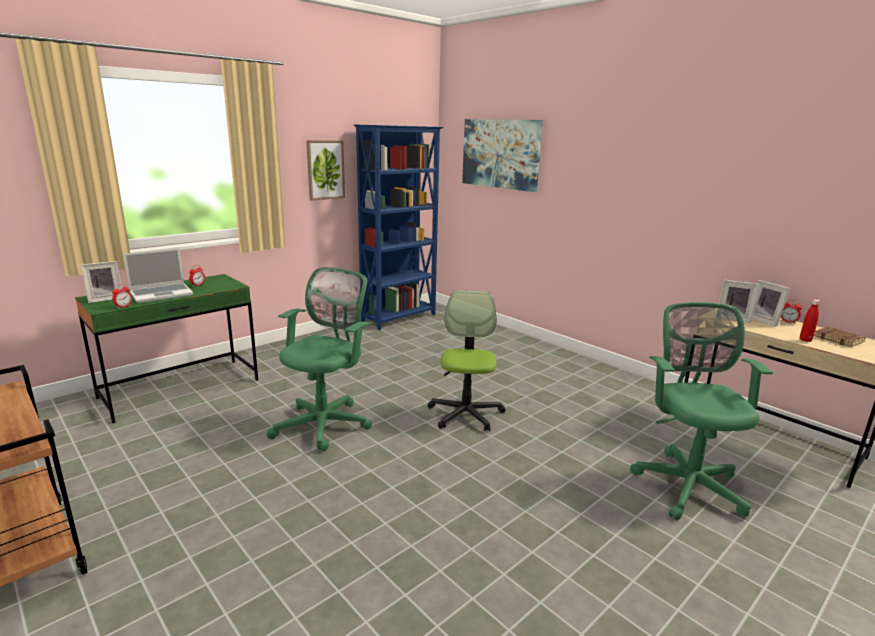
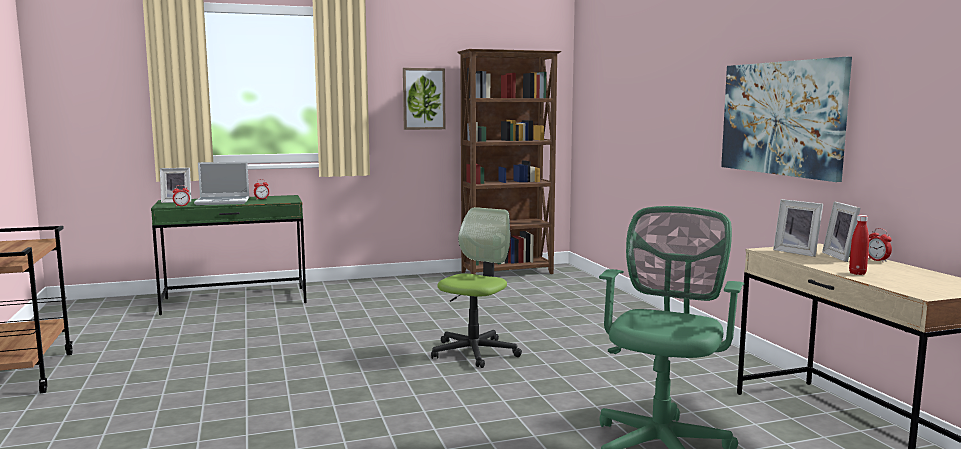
camera: 25 degrees right, 10 degrees down
green office chair [267,267,372,451] -> none
blue bookcase [354,124,444,330] -> brown bookcase [457,49,562,274]
picture [462,119,543,192] -> picture moved to [721,57,852,182]
brown book [814,327,865,347] -> none

